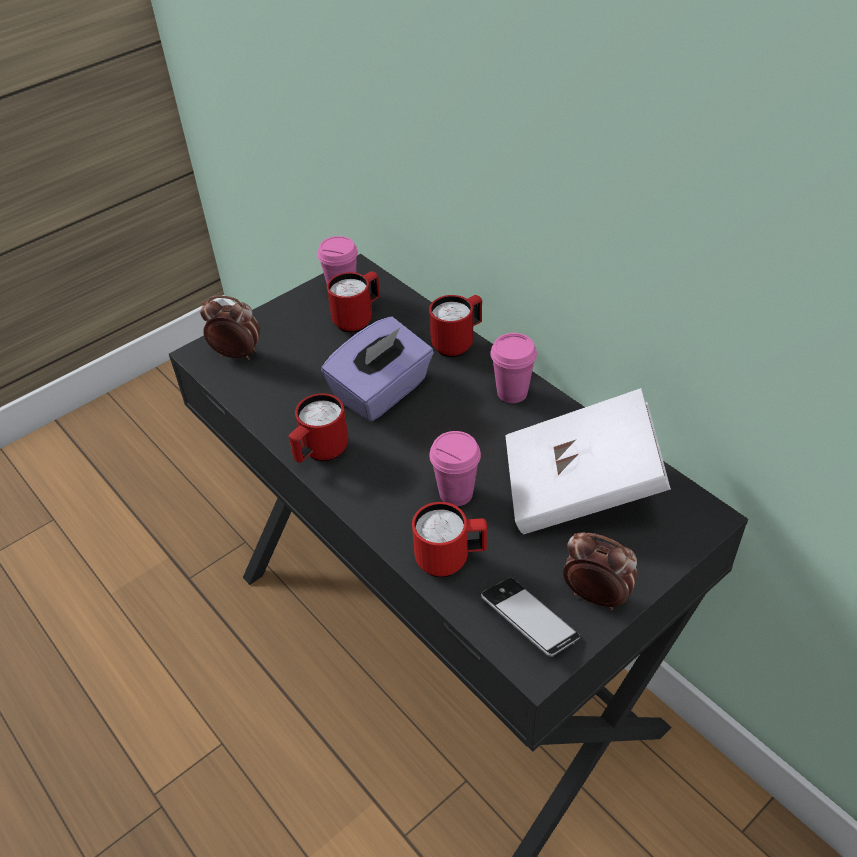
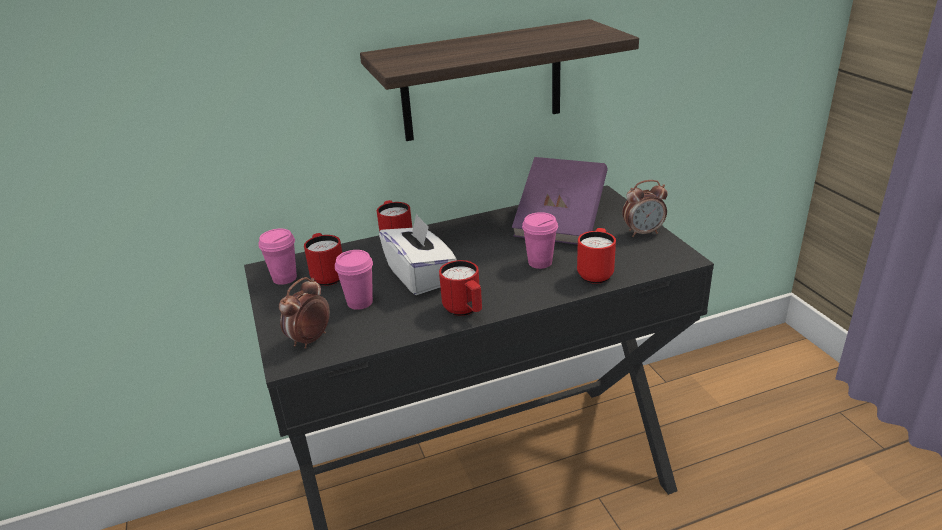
camera: 70 degrees left, 15 degrees down
purple tissue box [321,317,434,421] -> white tissue box [379,213,457,295]
phone [481,578,580,657] -> none
pink cup [490,333,537,403] -> pink cup moved to [335,250,373,310]
white book [505,388,671,534] -> purple book [512,157,608,245]
alarm clock [563,532,637,610] -> alarm clock turned 150 degrees counterclockwise [622,180,668,237]
none -> shelf [360,19,639,141]

